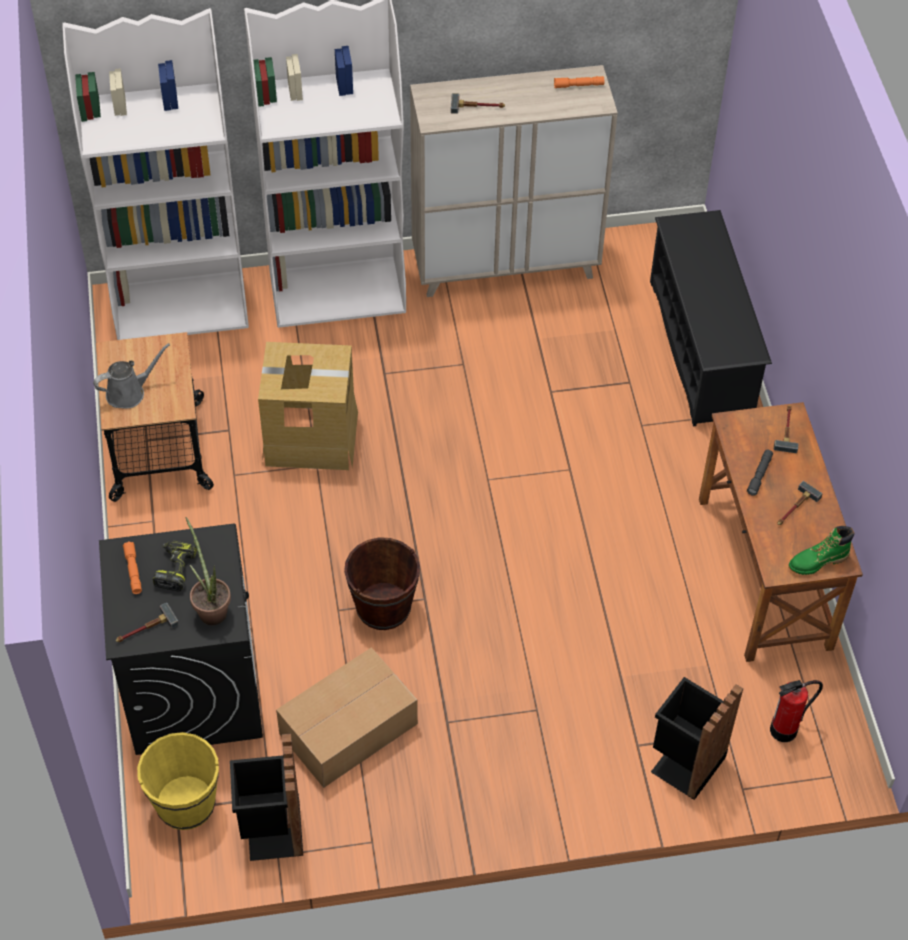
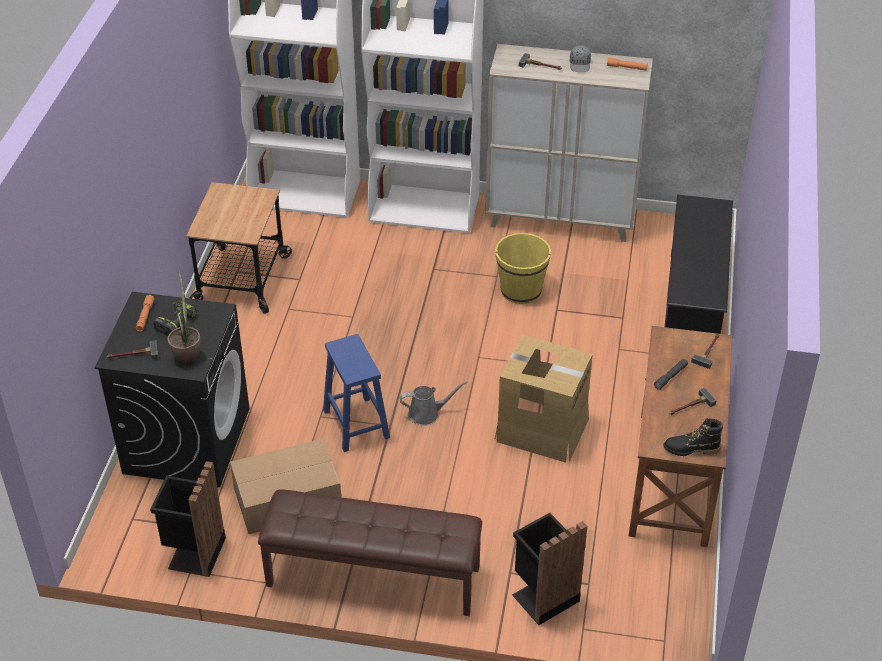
camera: 20 degrees right, 10 degrees down
grey watering can [93,343,170,409] -> grey watering can moved to [400,381,468,426]
yellow bucket [137,732,219,830] -> yellow bucket moved to [495,233,551,304]
cardboard box [258,342,358,470] -> cardboard box moved to [495,335,593,463]
brown bucket [344,537,420,630] -> blue stool [323,334,390,452]
fire extinguisher [770,680,823,742] -> none
green boot [789,526,854,575] -> black boot [663,418,723,456]
none -> brown bench [258,489,482,616]
none -> grey cap [570,45,591,72]

